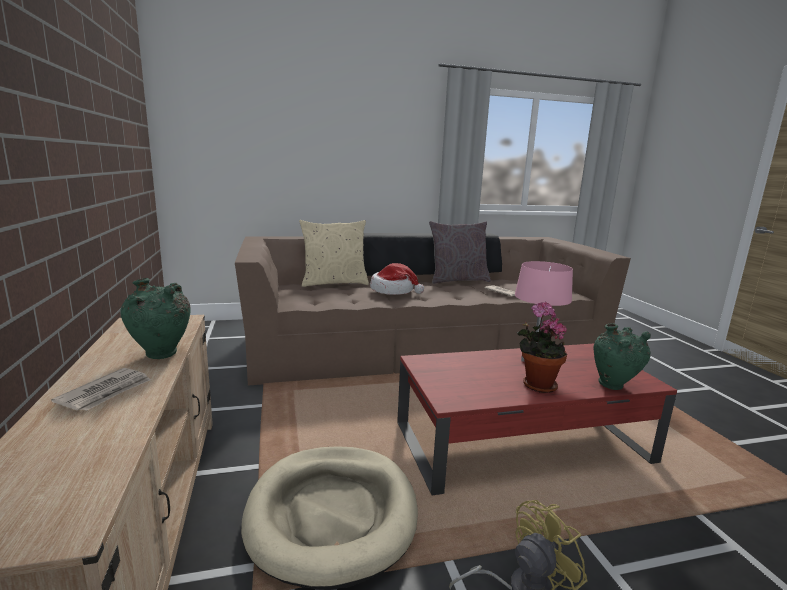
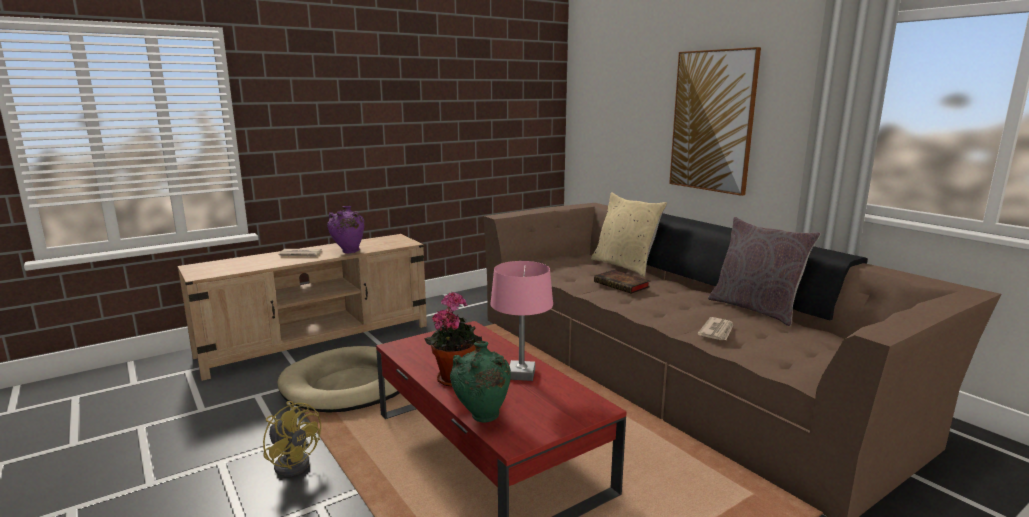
camera: 70 degrees right, 0 degrees up
green vase [121,278,191,359] -> purple vase [327,206,365,253]
hat [370,263,424,295] -> book [594,270,650,294]
none -> picture [669,47,761,196]

